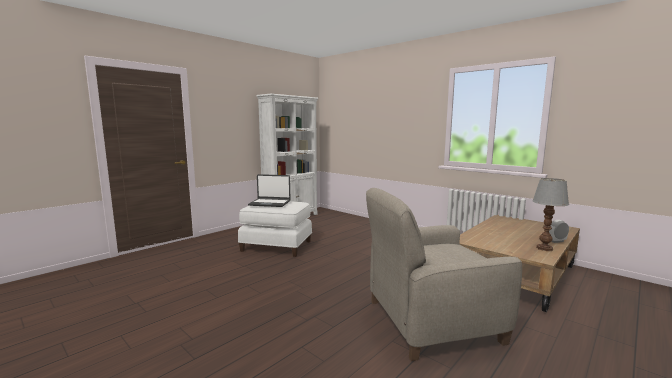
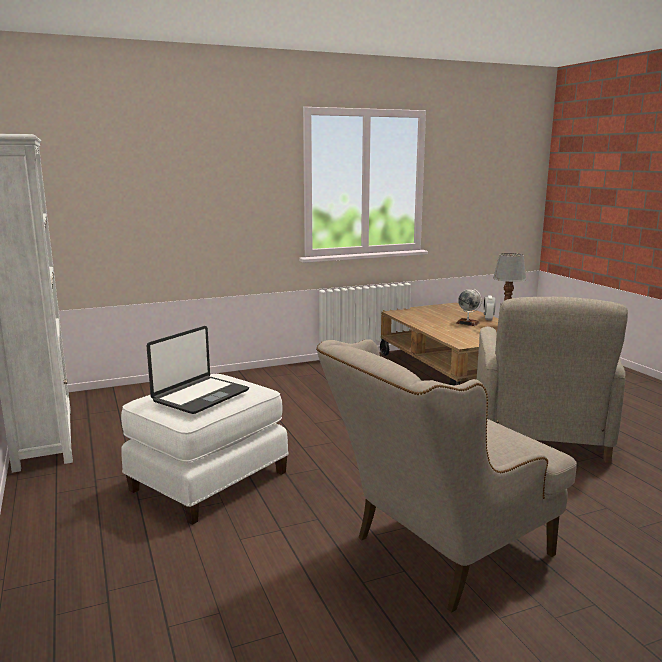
camera: 65 degrees left, 5 degrees up
none -> beige armchair [316,339,577,612]
none -> globe [456,289,482,326]

